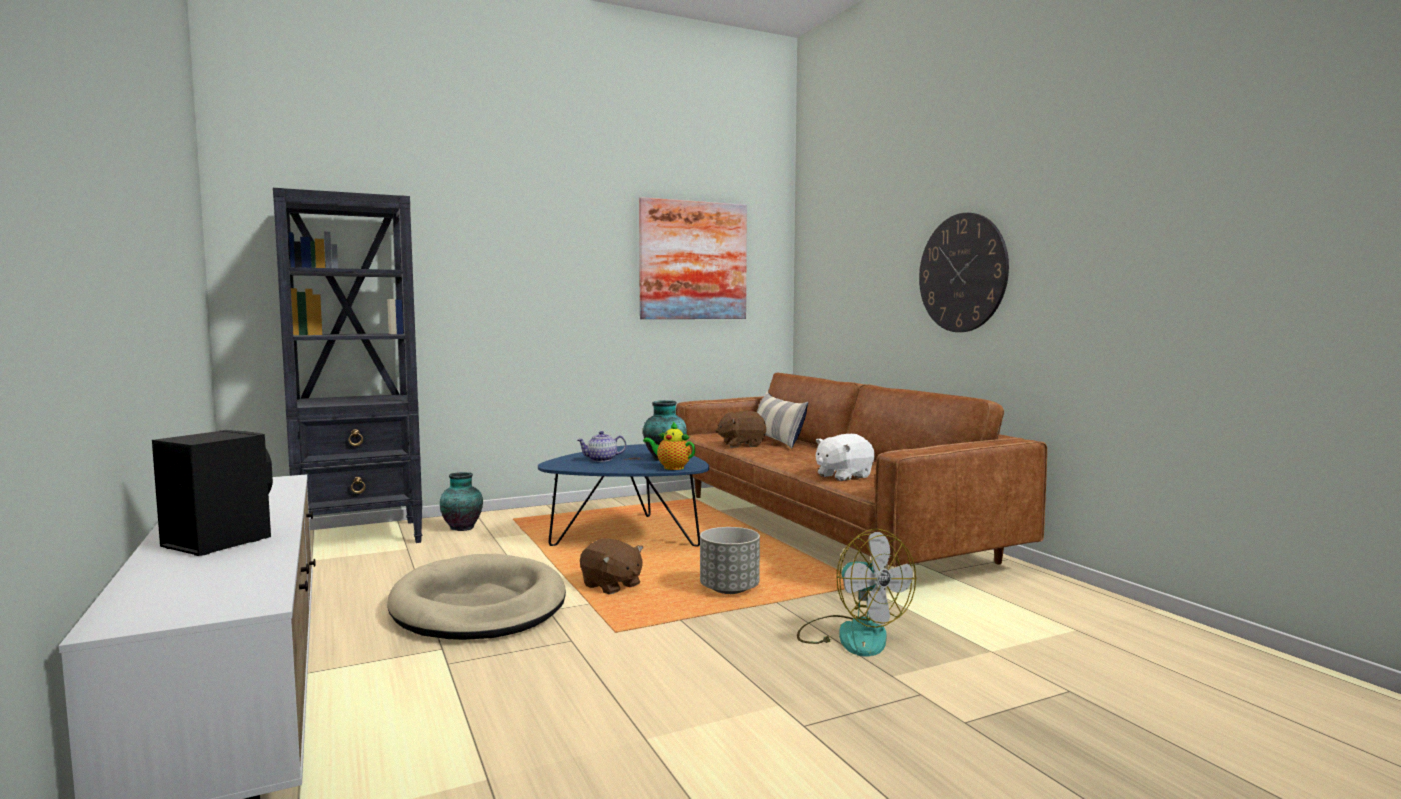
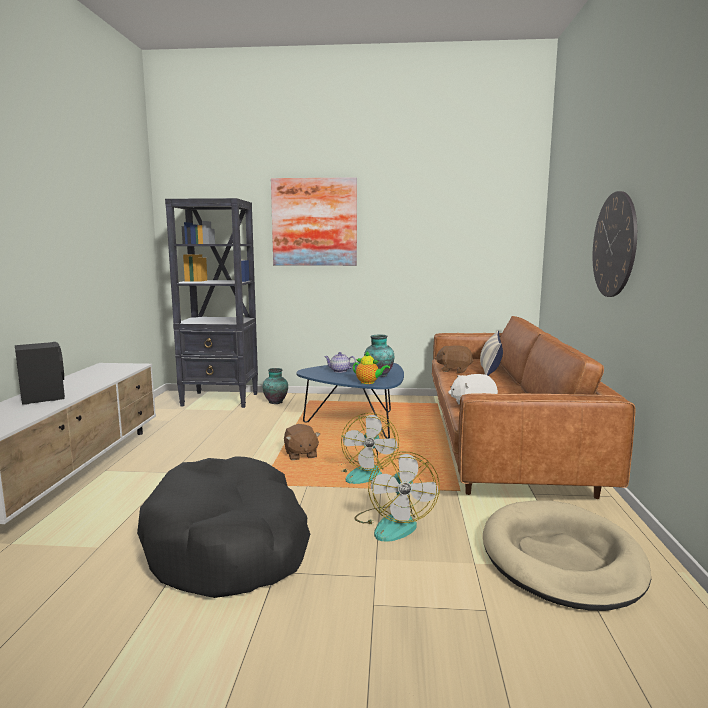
camera: 30 degrees right, 5 degrees up
beige dog bed [387,554,566,640] -> beige dog bed moved to [483,500,651,611]
picture [639,197,747,319] -> picture moved to [271,177,357,266]
teapot [643,422,695,470] -> teapot turned 150 degrees clockwise [353,351,390,384]
grey planter [700,527,760,594] -> fan [341,413,399,484]
none -> black dog bed [137,456,310,598]

